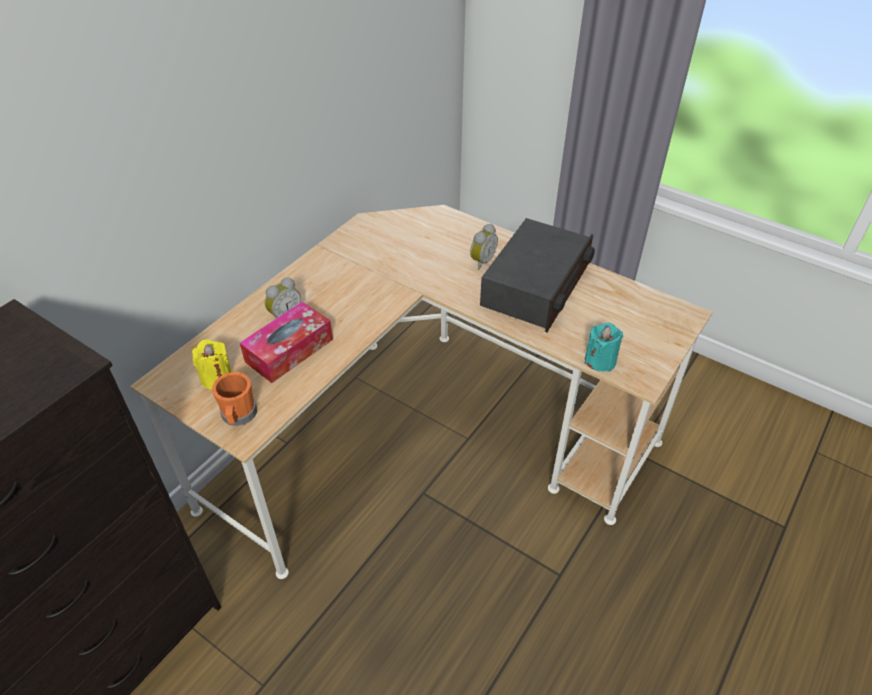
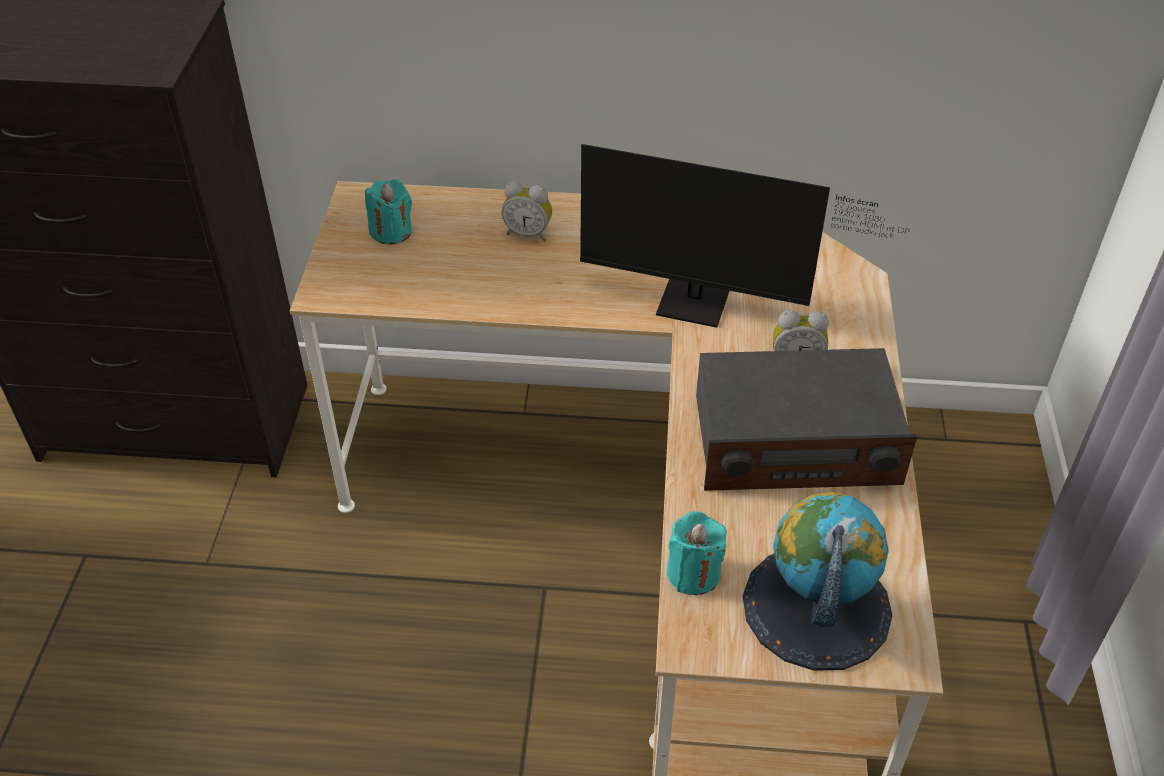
camera: 60 degrees right, 0 degrees up
yellow candle [192,339,232,390] -> turquoise candle [365,179,412,244]
orange mug [212,372,257,426] -> none
tissue box [240,301,333,383] -> none
none -> monitor [580,144,910,328]
none -> globe [743,492,893,671]

